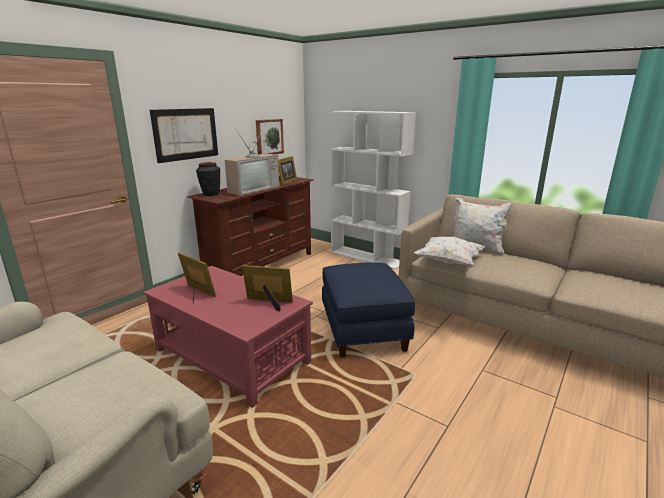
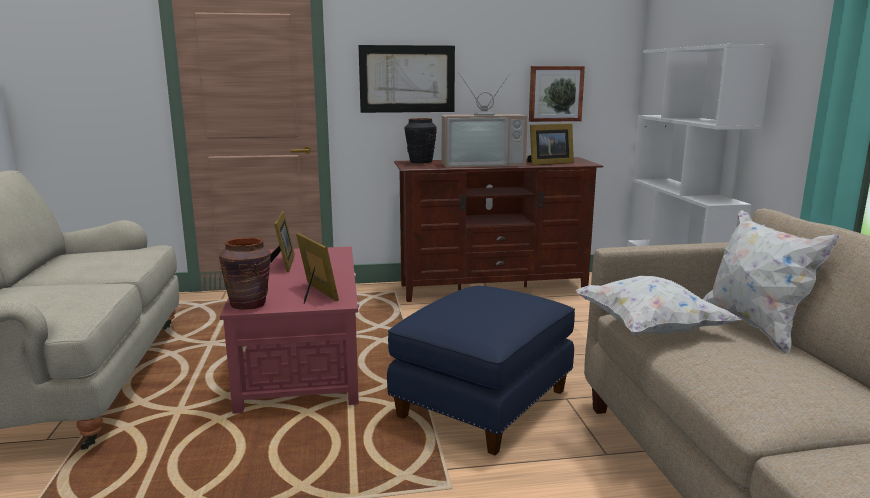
camera: 45 degrees right, 5 degrees down
none -> brown vase [219,238,271,310]

